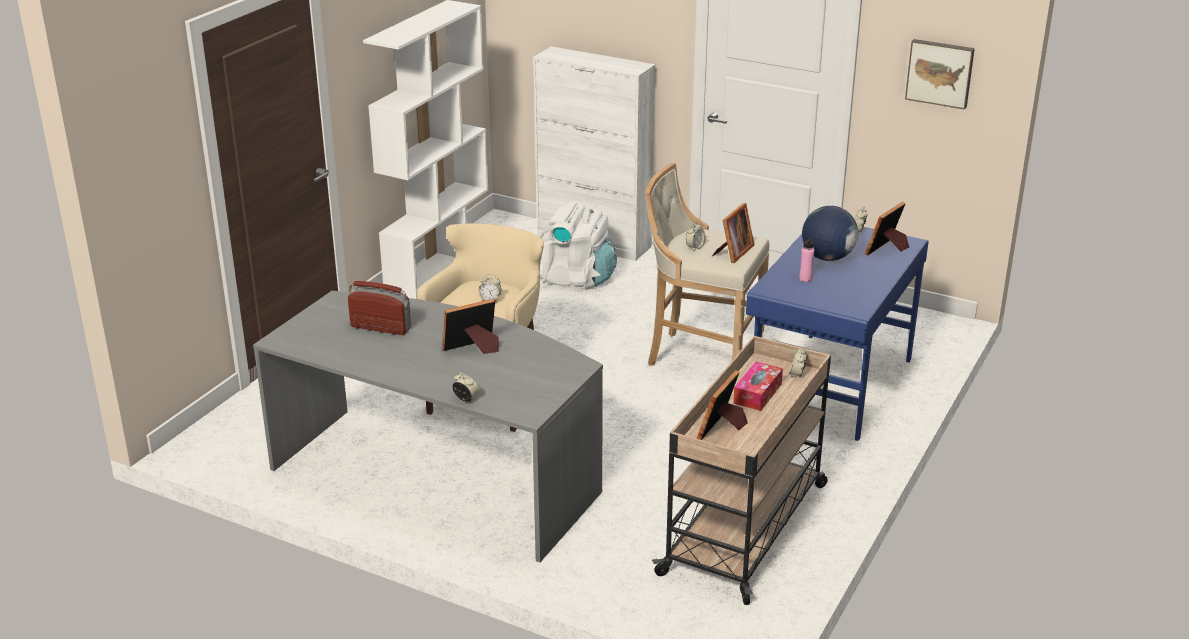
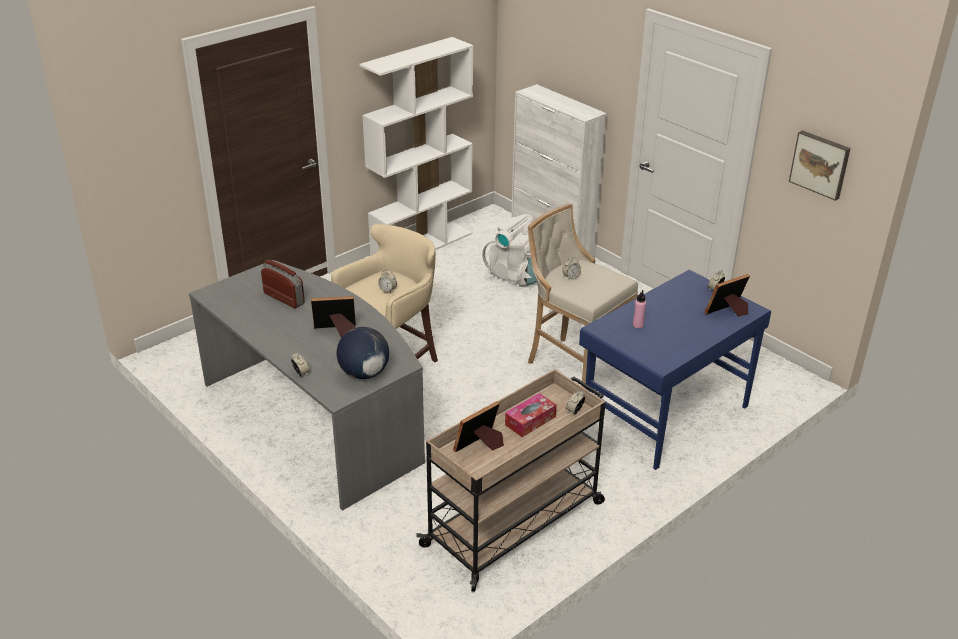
camera: 20 degrees right, 5 degrees up
picture frame [712,203,754,263] -> none
globe [802,206,858,261] -> globe moved to [337,327,389,379]

